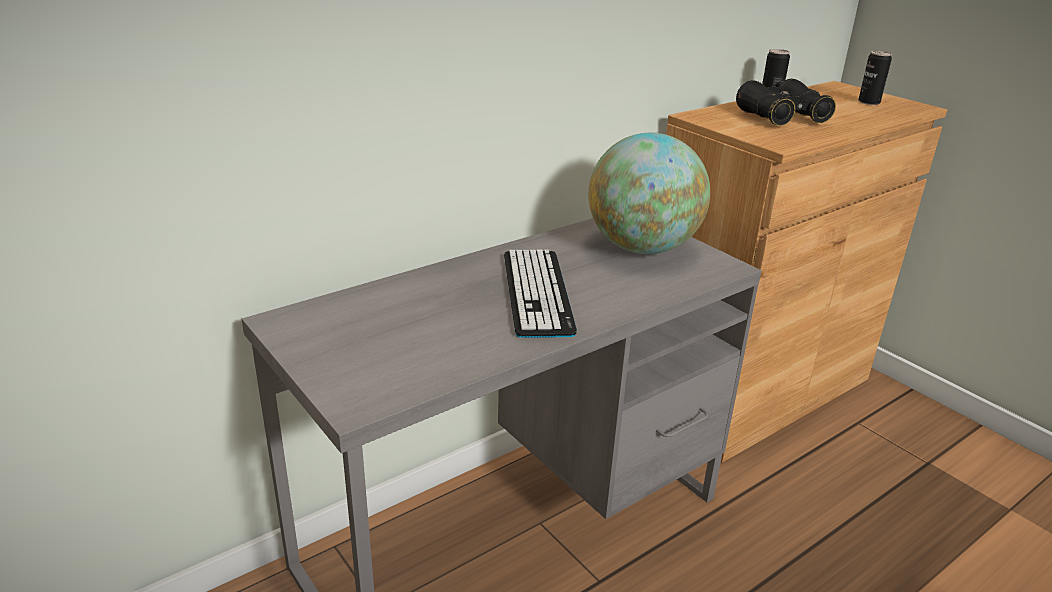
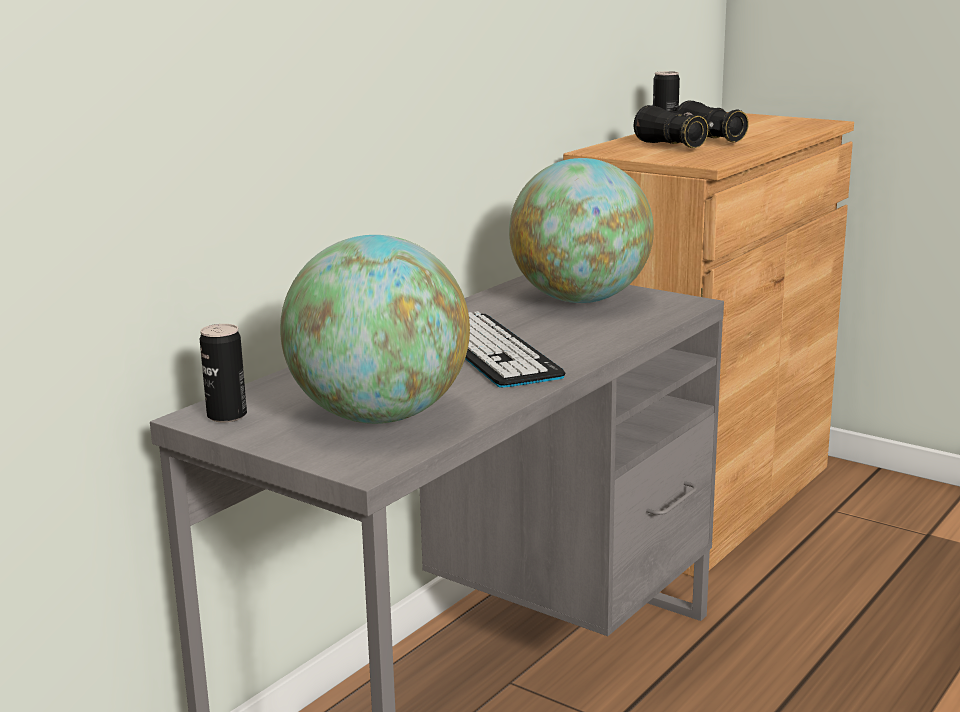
camera: 15 degrees left, 10 degrees down
can [858,51,892,105] -> can moved to [200,324,247,422]
none -> globe [280,235,470,424]

